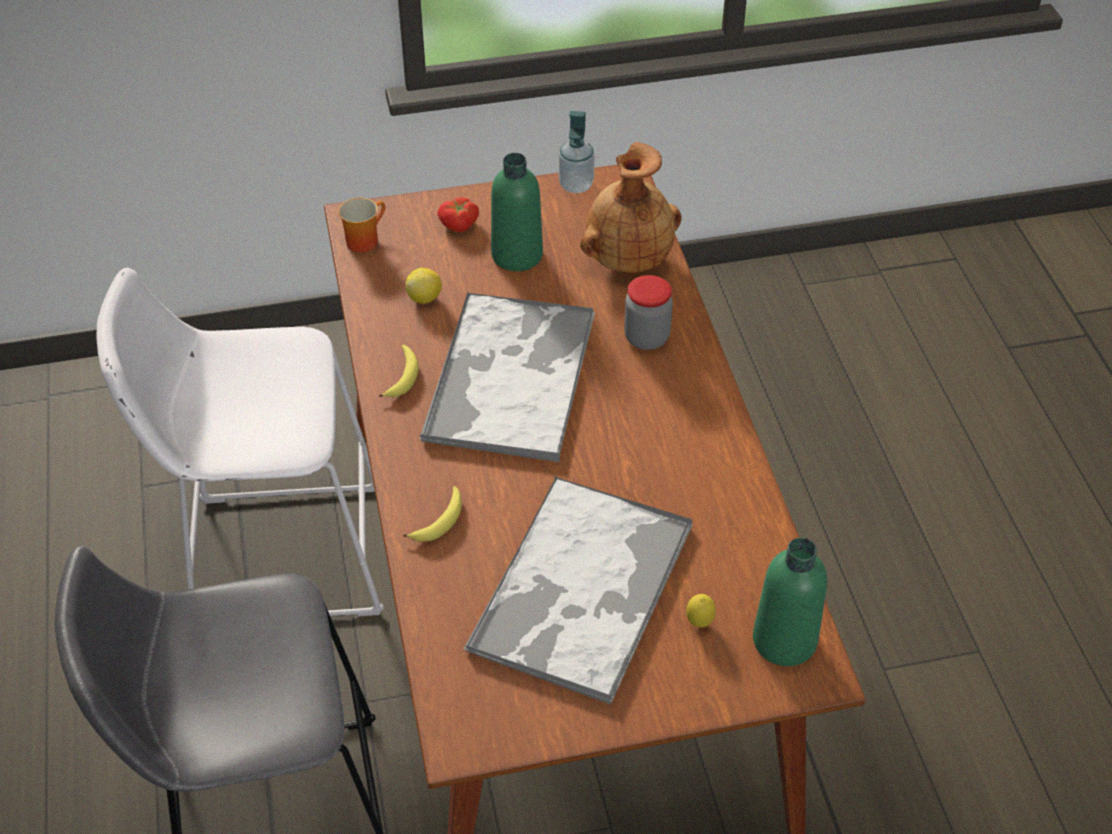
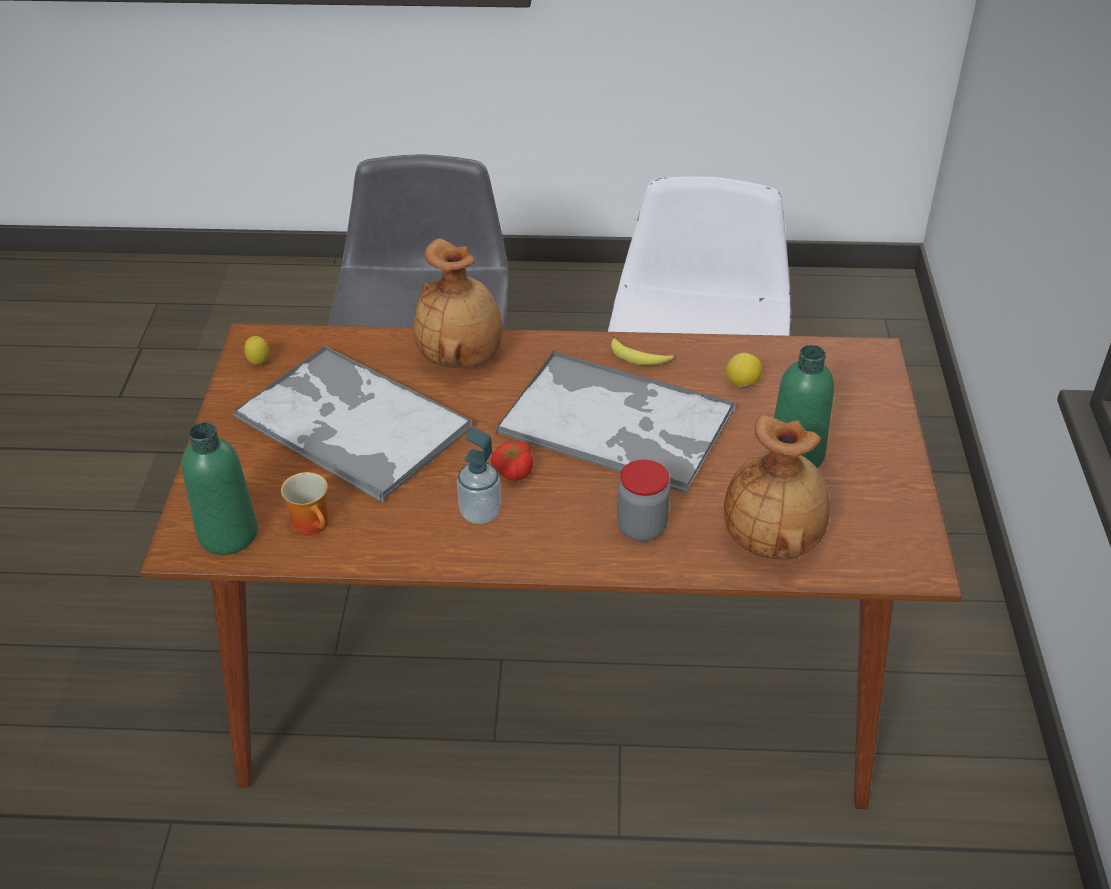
camera: 105 degrees right, 5 degrees down
mug [338,198,385,253] -> mug moved to [281,472,328,535]
banana [403,486,462,542] -> brown vase [414,238,503,368]
tomato [437,197,479,232] -> tomato moved to [491,441,533,481]
soap dispenser [559,111,595,193] -> soap dispenser moved to [457,428,501,524]
lemon [686,594,716,627] -> lemon moved to [244,336,269,365]

